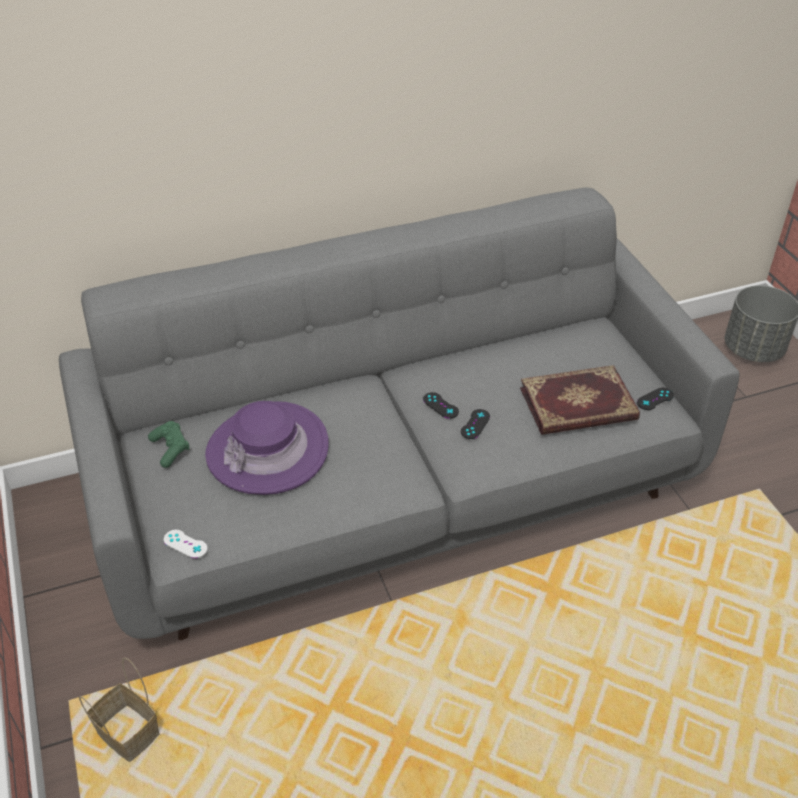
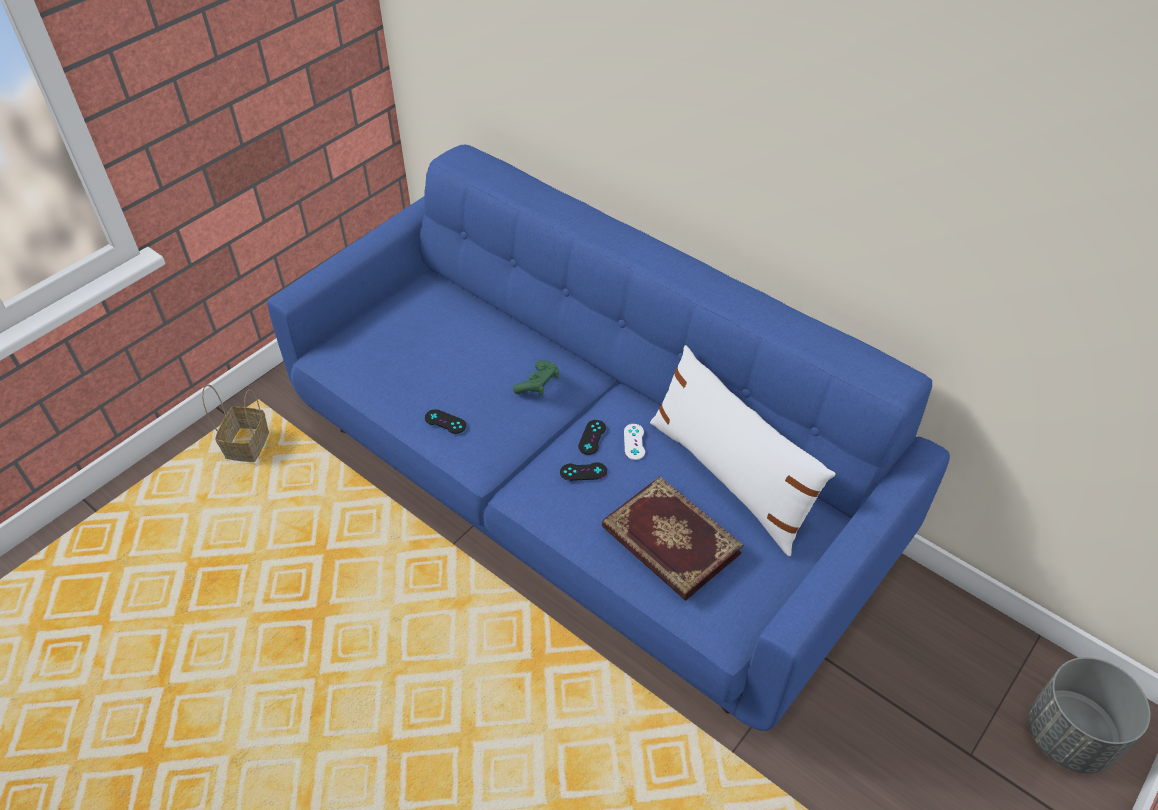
camera: 60 degrees right, 5 degrees up
grey sofa [59,187,739,640] -> blue sofa [267,144,950,731]
green game controller [148,421,190,468] -> green game controller moved to [513,360,559,396]
white game controller [164,530,208,558] -> white game controller moved to [624,424,645,460]
purple hat [205,401,329,495] -> none
black game controller [637,387,674,410] -> black game controller moved to [425,409,466,434]
none -> white pillow [650,345,836,556]

